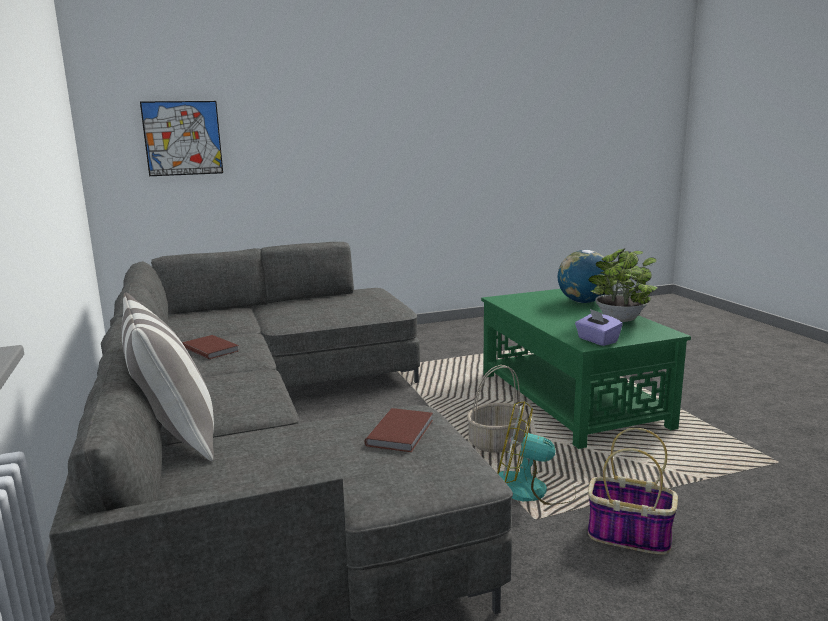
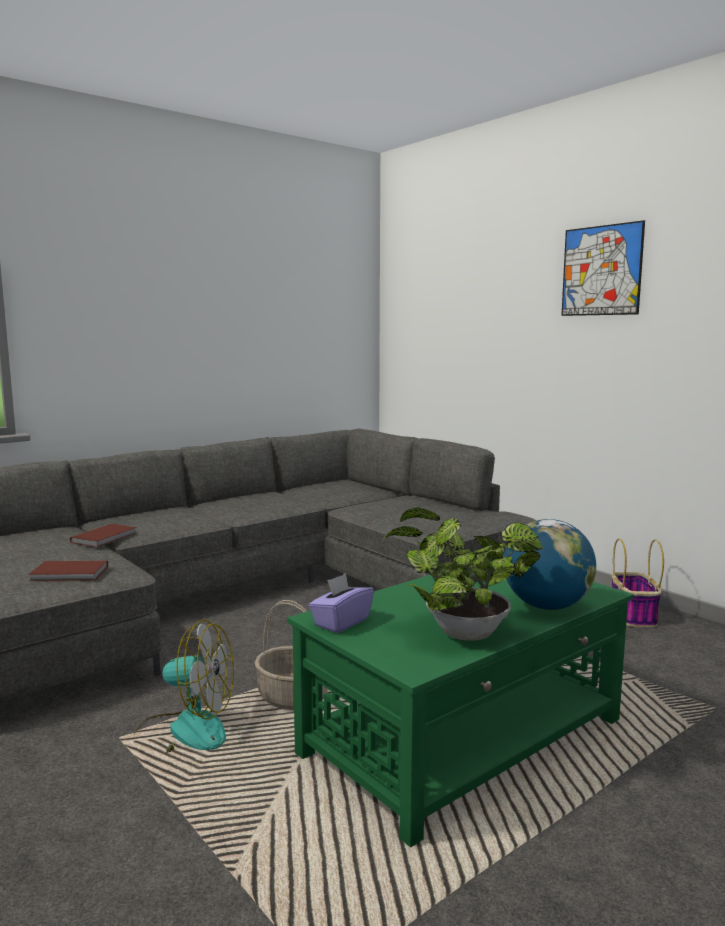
camera: 70 degrees right, 5 degrees down
pillow [121,292,214,461] -> none
picture [140,101,223,176] -> picture moved to [561,220,645,316]
brown book [183,335,239,359] -> brown book moved to [70,524,137,548]
fan [497,401,576,505] -> fan turned 105 degrees clockwise [133,620,234,760]
basket [588,428,678,555] -> basket moved to [612,538,664,627]

